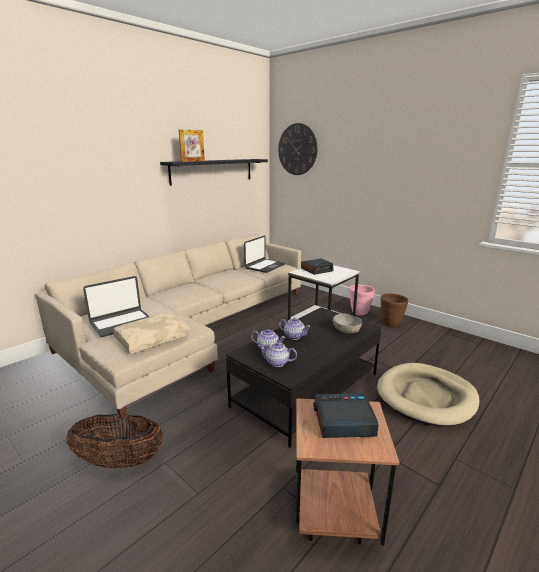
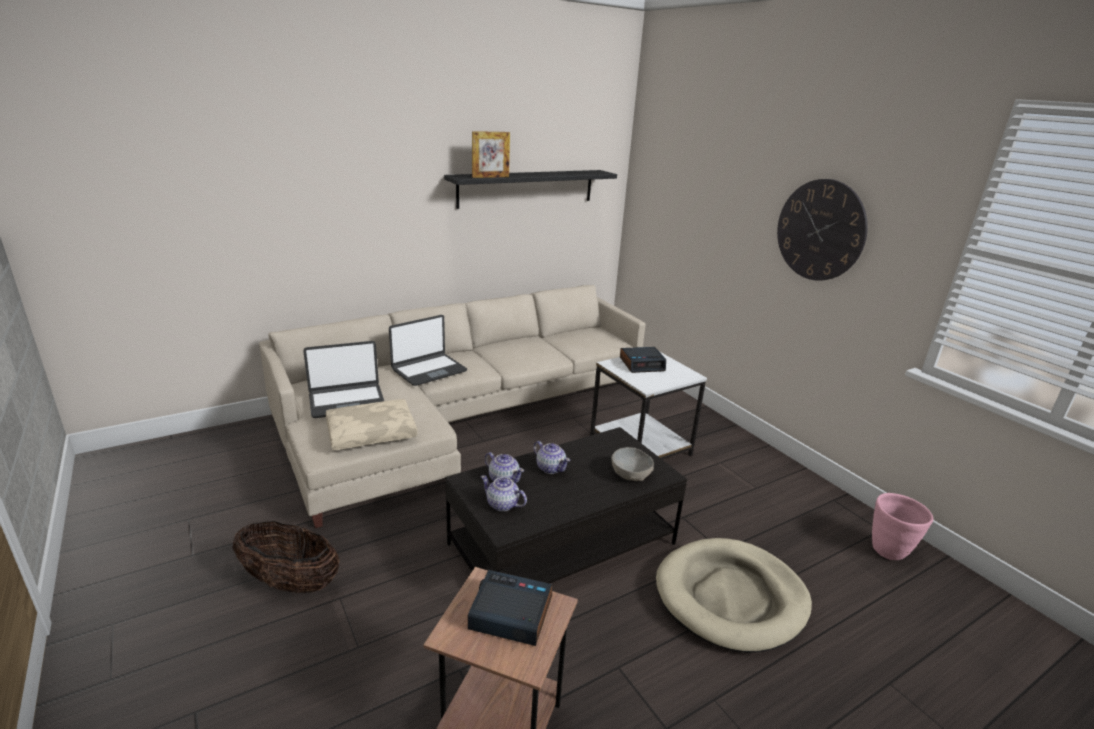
camera: 15 degrees right, 5 degrees up
laptop [244,236,285,273] -> laptop moved to [389,315,467,386]
wall clock [278,123,318,175] -> wall clock moved to [777,179,868,281]
pink planter [350,285,375,315] -> pink planter moved to [872,493,933,560]
brown planter [381,293,408,326] -> none

